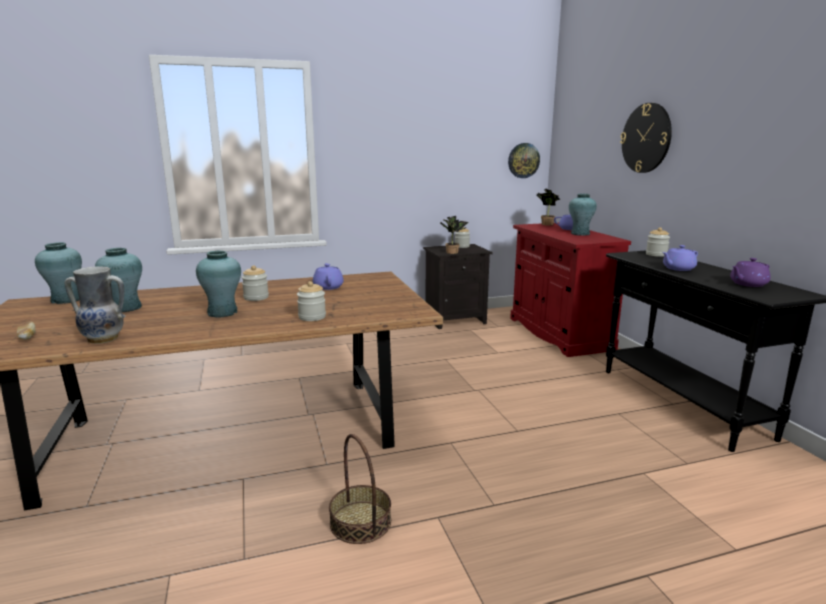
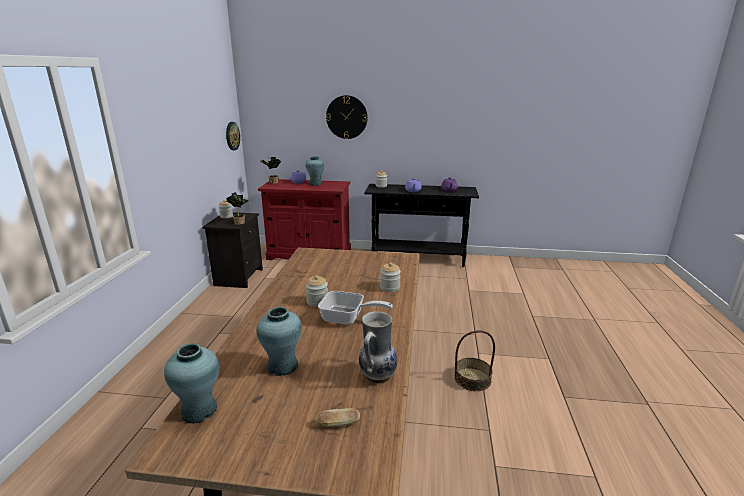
camera: 65 degrees left, 5 degrees up
turquoise vase [196,251,241,318] -> frying pan [318,291,393,325]
purple teapot [313,263,344,290] -> none

